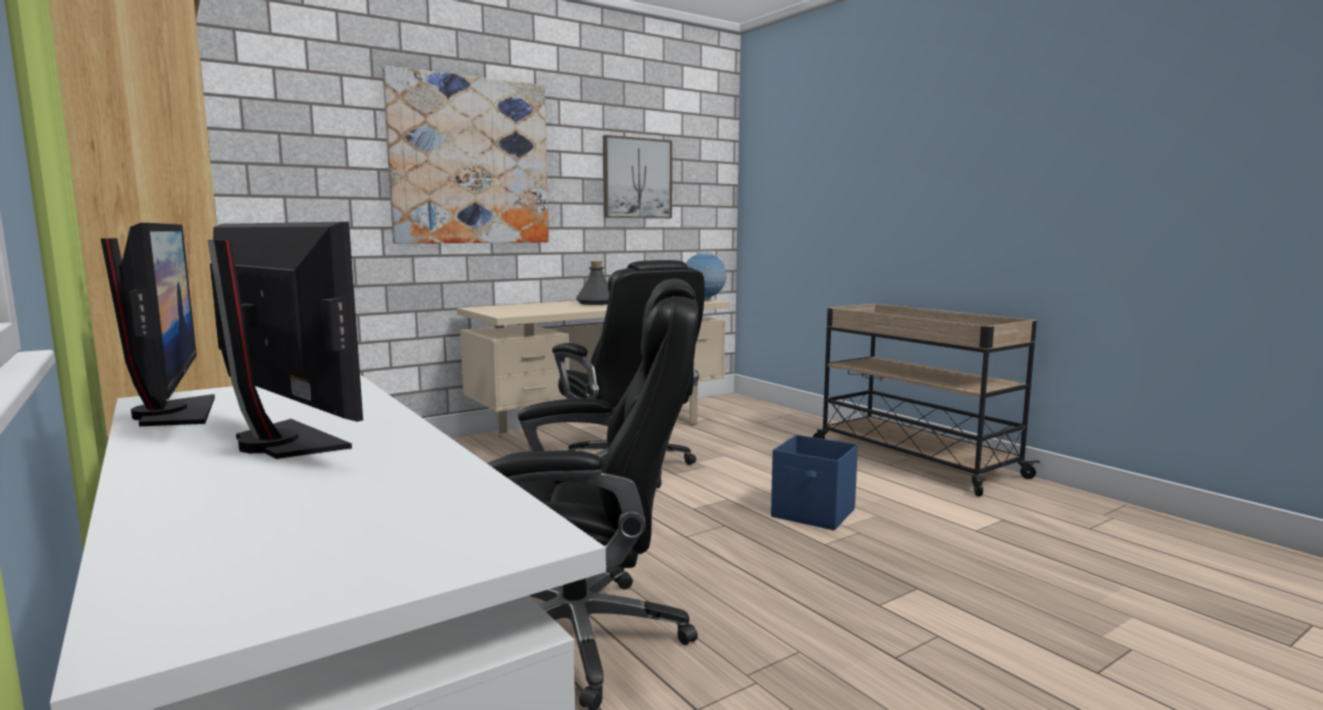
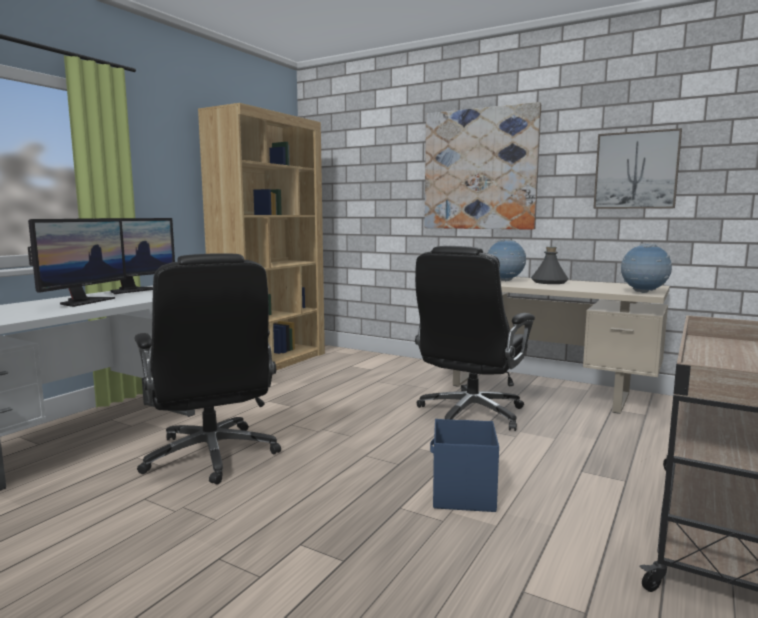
camera: 65 degrees right, 0 degrees up
none -> globe [487,239,526,281]

